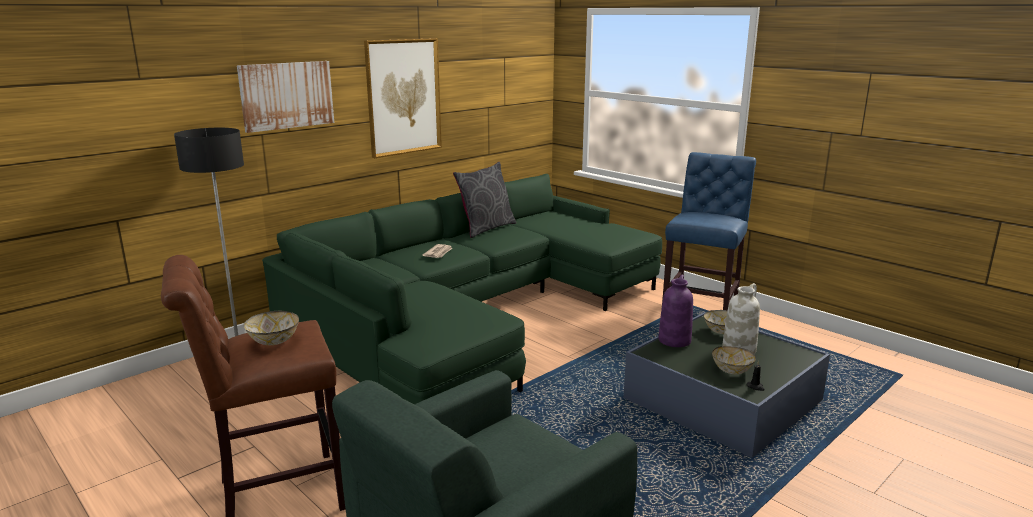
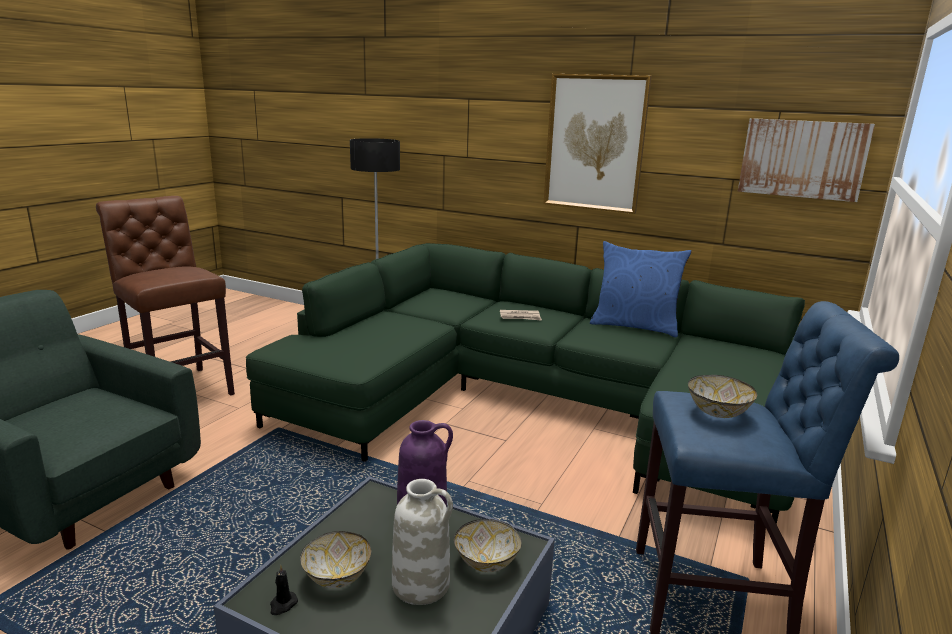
camera: 70 degrees right, 0 degrees up
picture [237,61,334,133] -> picture moved to [738,118,875,202]
bowl [243,311,299,345] -> bowl moved to [688,375,757,418]
grey pillow [453,162,516,238] -> blue pillow [590,241,691,338]

